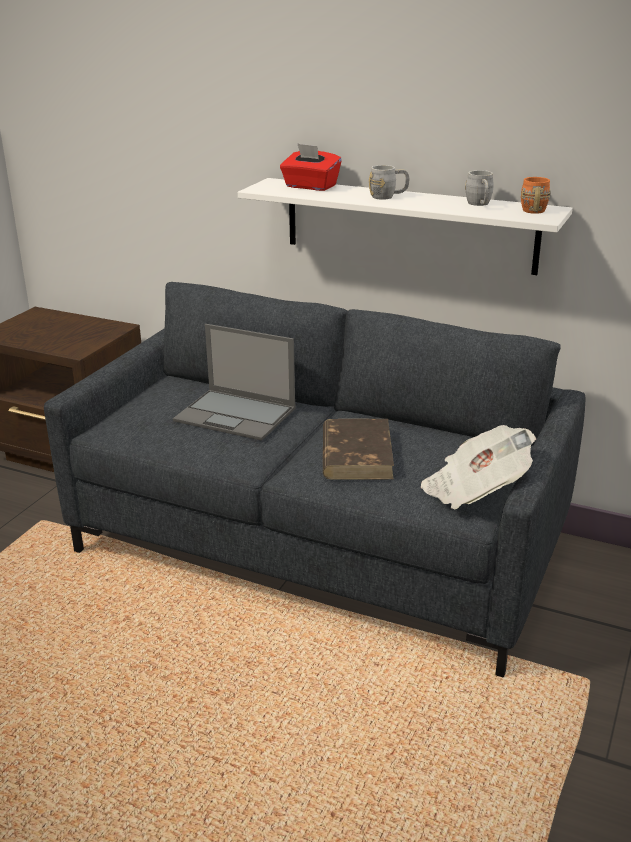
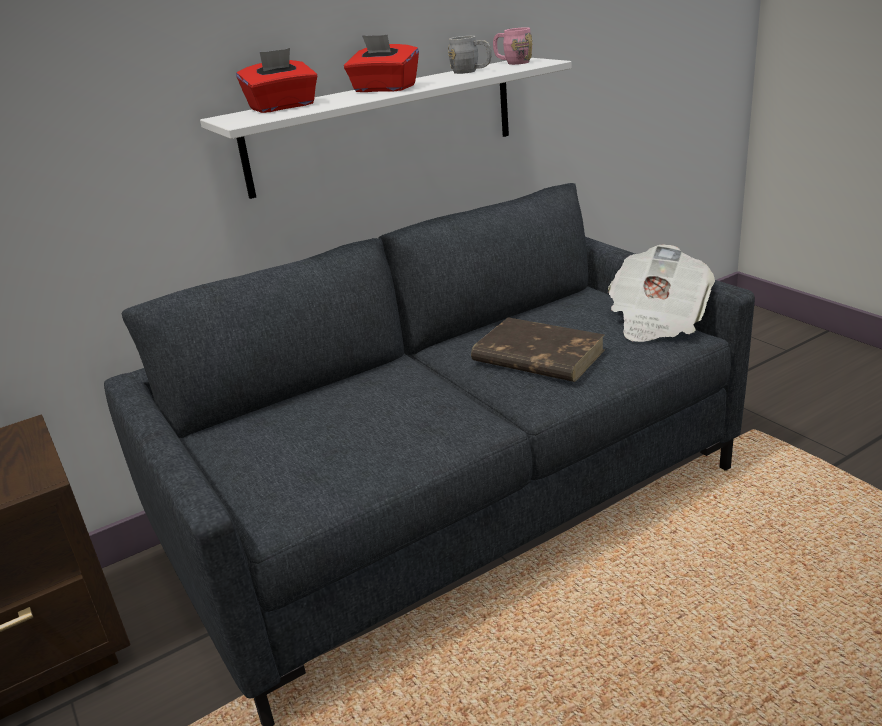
camera: 55 degrees left, 0 degrees up
laptop [173,324,295,441] -> none
grey mug [369,165,409,200] -> red tissue box [344,34,419,92]
orange mug [521,177,550,214] -> pink mug [493,27,533,65]

